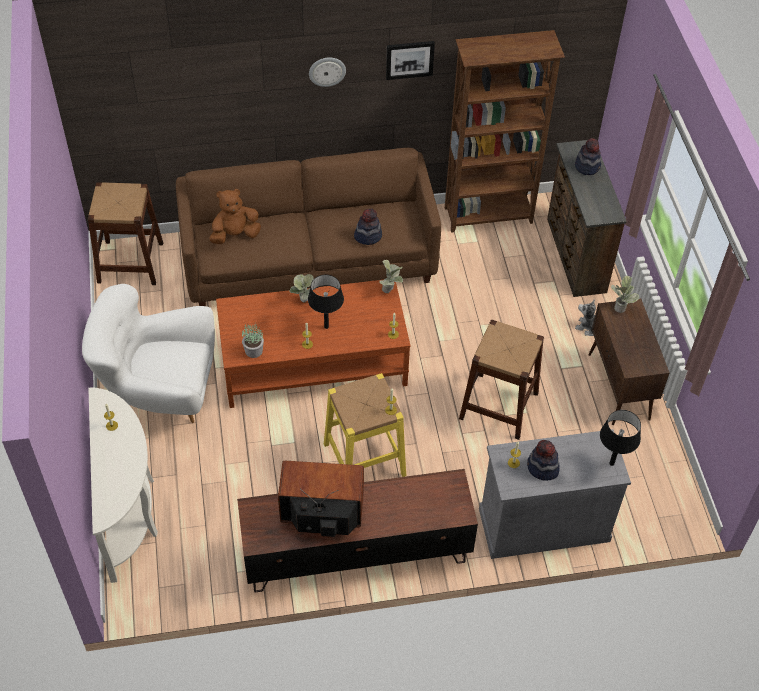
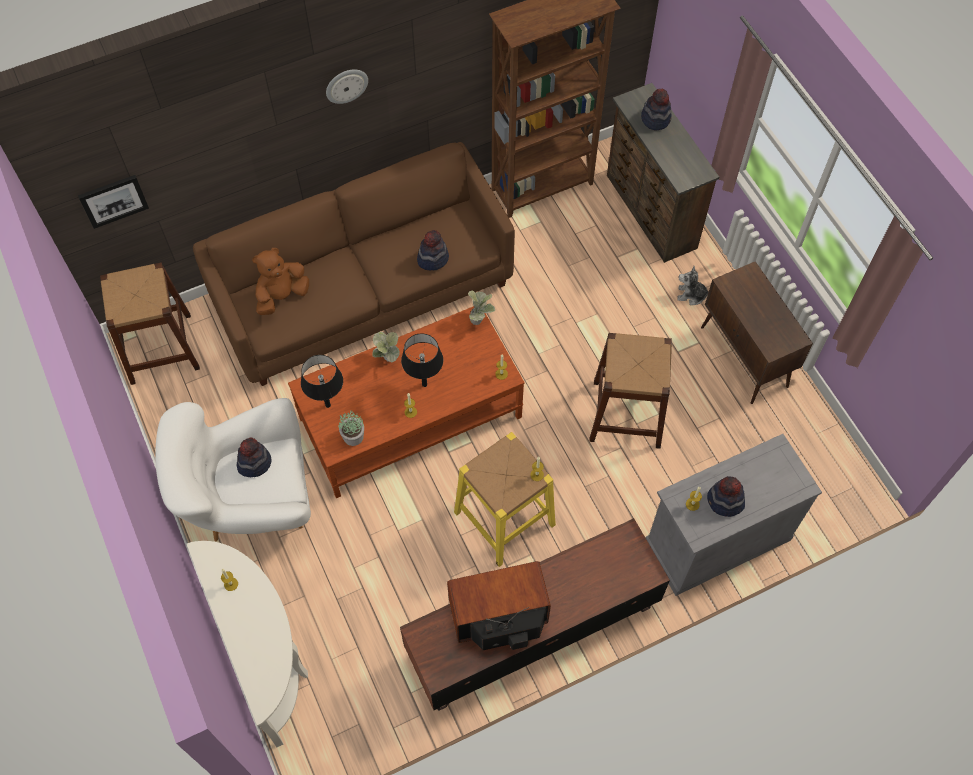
camera: 15 degrees left, 10 degrees up
picture [386,41,435,80] -> picture moved to [78,175,149,229]
black table lamp [600,410,641,466] -> black table lamp moved to [301,355,343,408]
potted plant [611,275,639,313] -> none
none -> hat [236,437,271,477]

